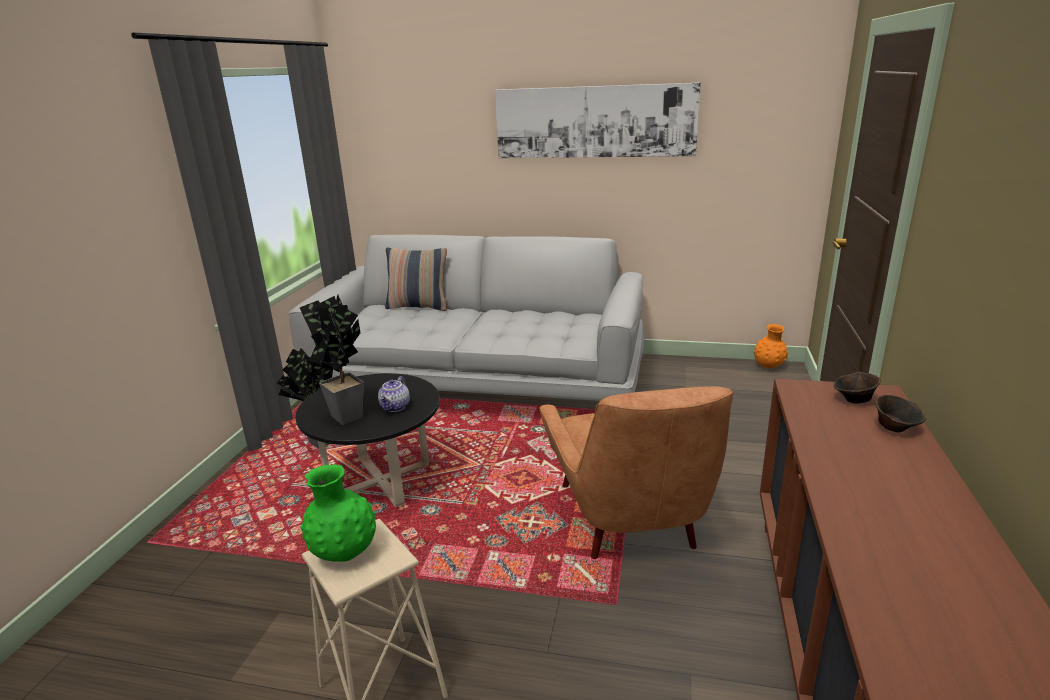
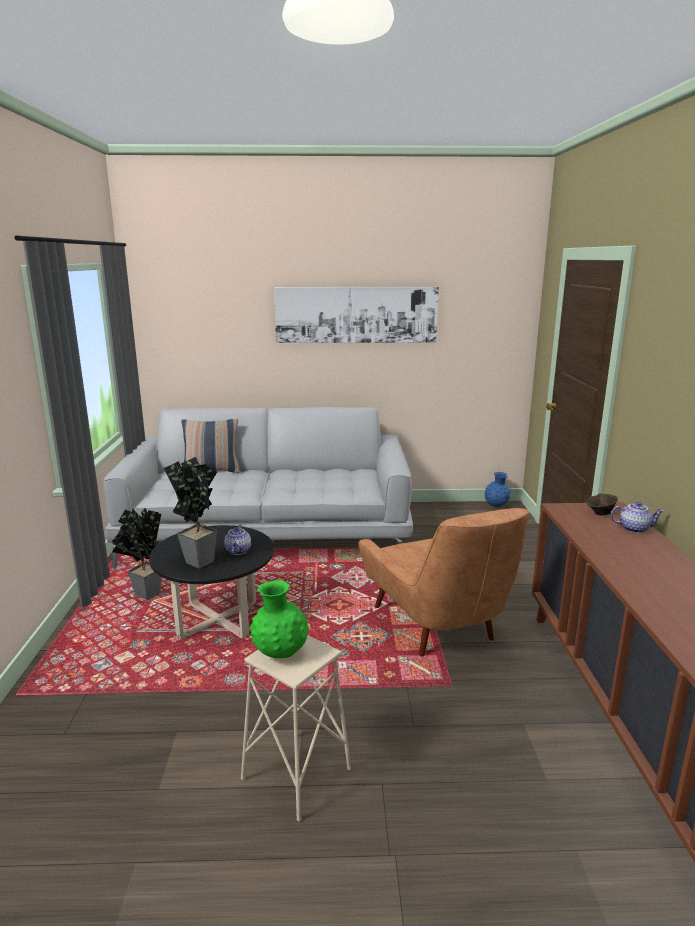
camera: 15 degrees left, 5 degrees down
orange vase [754,324,788,368] -> blue vase [485,472,511,507]
brown bowl [875,395,926,432] -> teapot [610,502,664,533]

